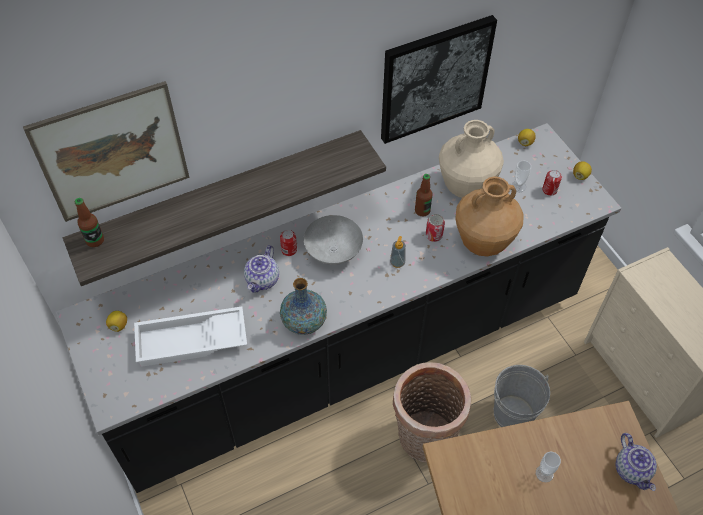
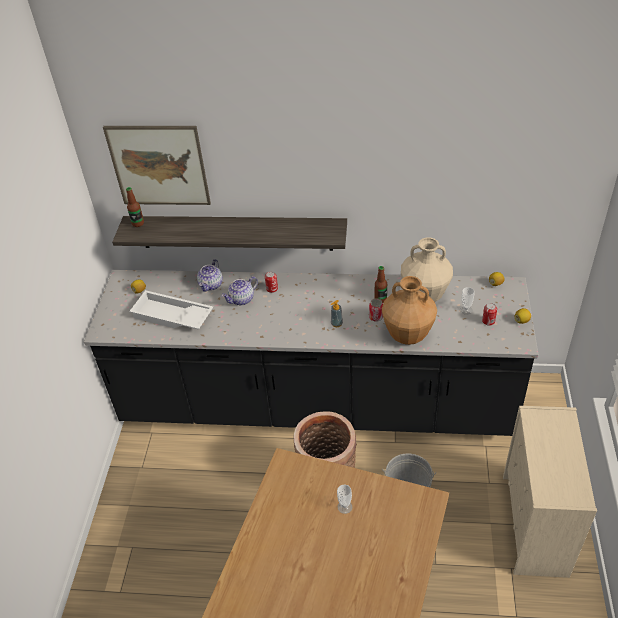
camera: 35 degrees right, 10 degrees down
vase [280,278,327,335] -> none
grey bowl [304,215,363,265] -> none
picture [381,15,497,144] -> none
teapot [616,433,657,491] -> teapot moved to [197,259,223,292]

